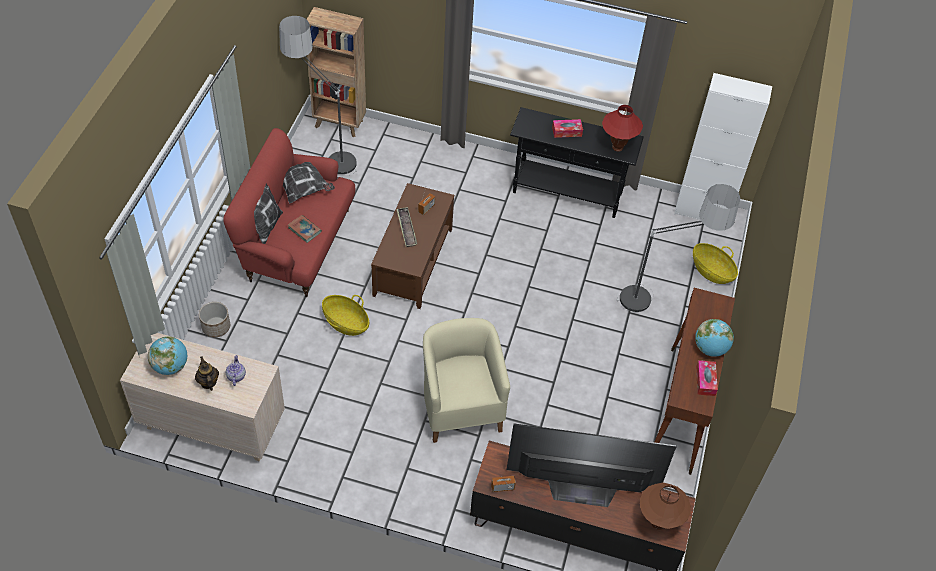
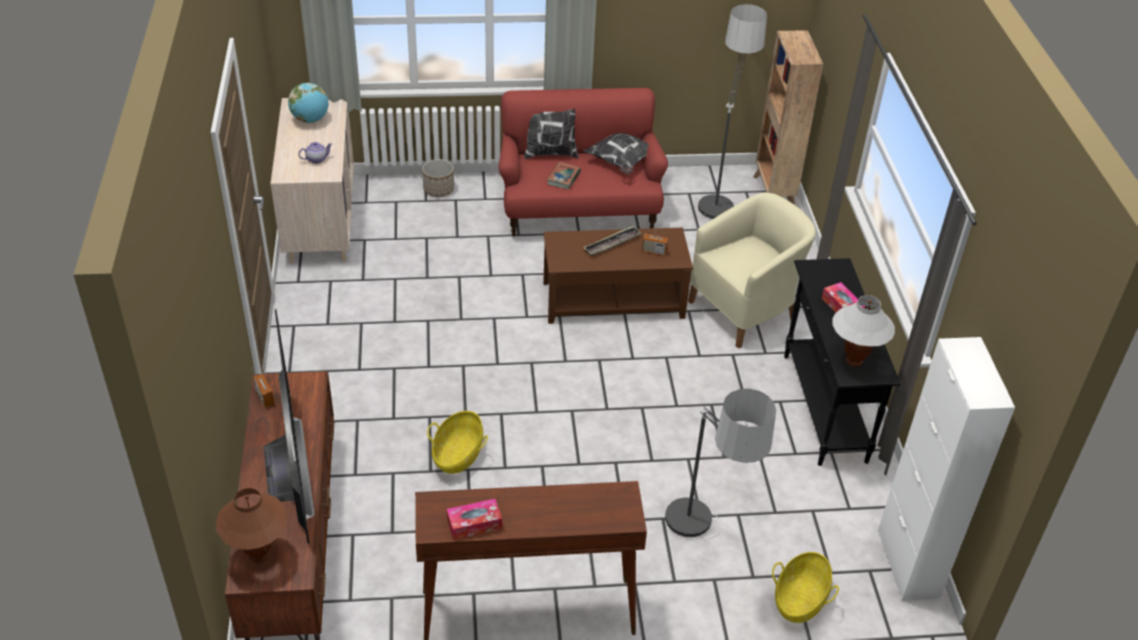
camera: 70 degrees right, 10 degrees down
teapot [195,356,219,391] -> none
basket [322,295,369,336] -> basket moved to [427,411,488,474]
beige armchair [423,318,510,443] -> beige armchair moved to [688,193,816,349]
red table lamp [602,105,643,152] -> white table lamp [833,295,895,367]
globe [695,319,734,357] -> none

